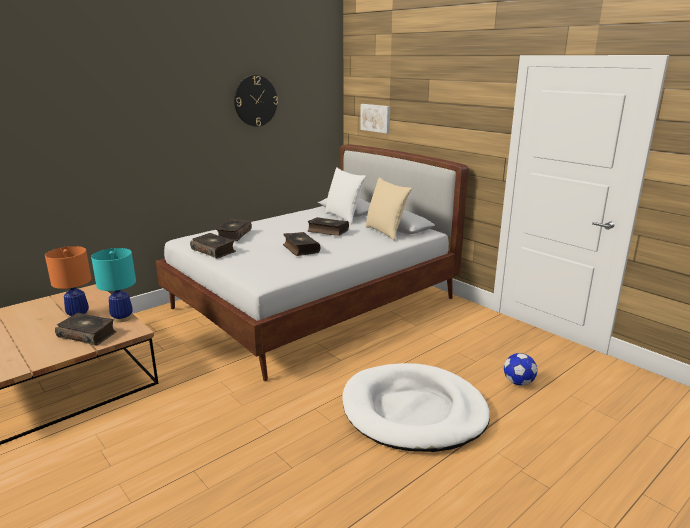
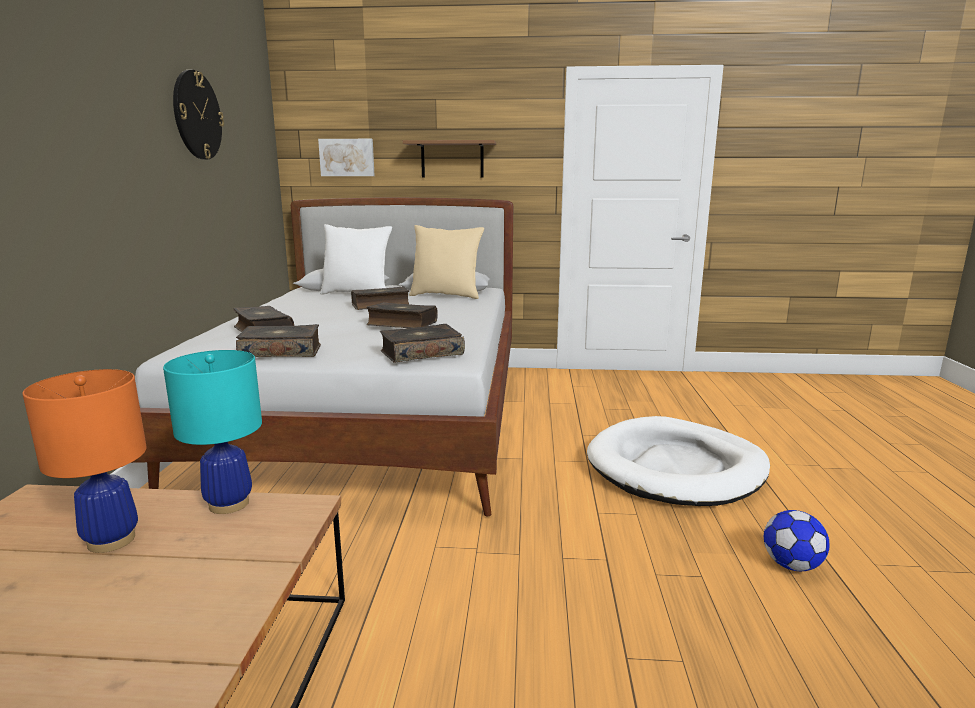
camera: 45 degrees left, 5 degrees down
book [55,313,117,346] -> book moved to [380,324,465,363]
football [504,353,537,386] -> football moved to [764,510,829,571]
none -> brown shelf [403,140,496,177]

